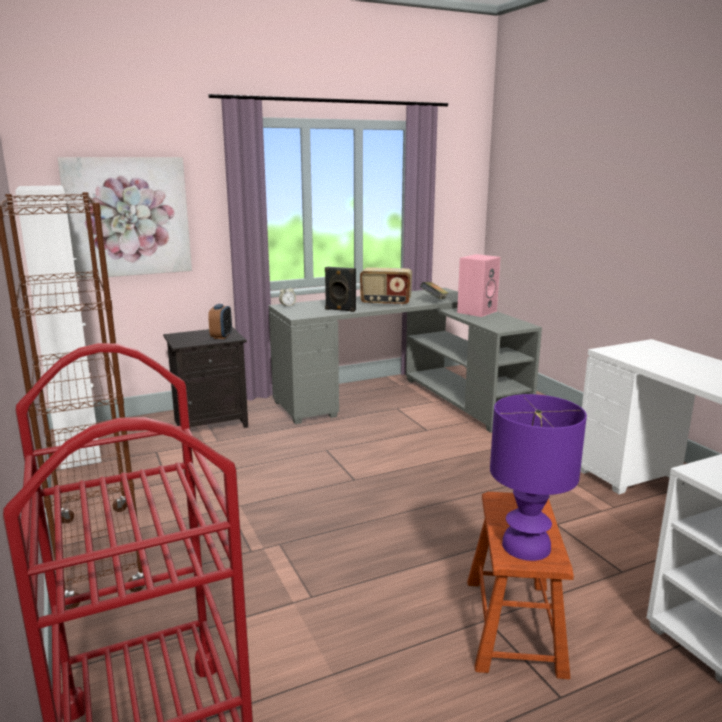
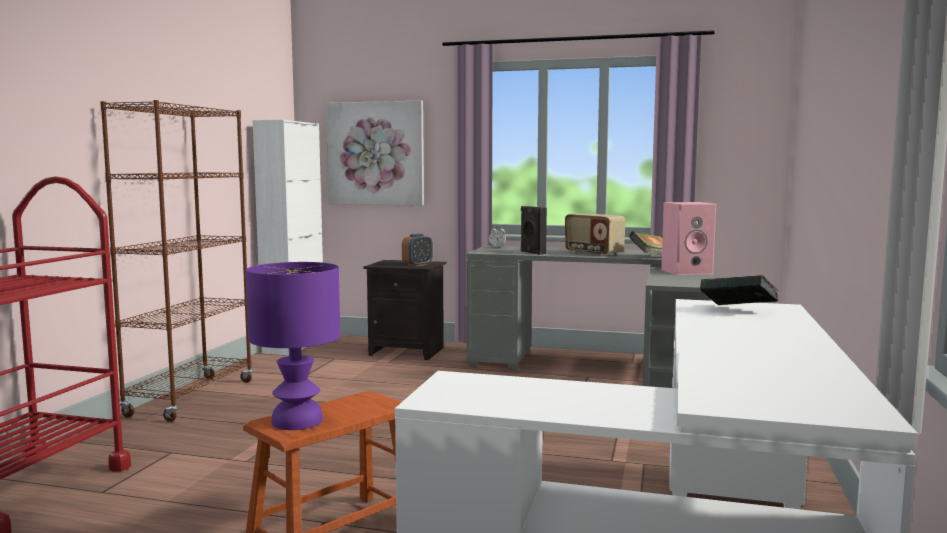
camera: 40 degrees right, 10 degrees down
none -> book [700,275,778,305]

